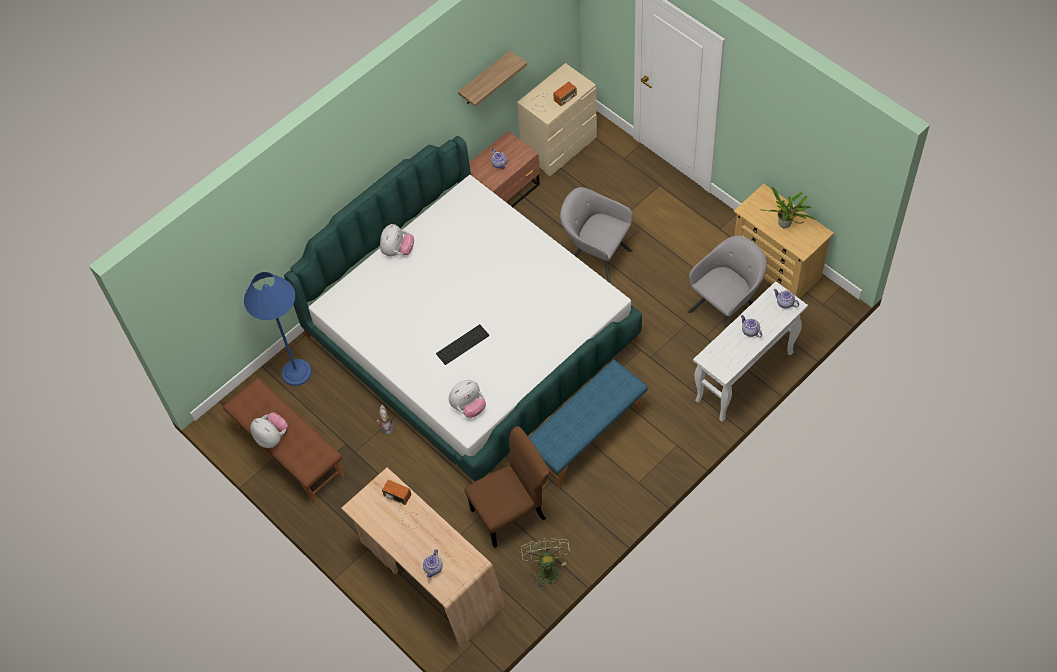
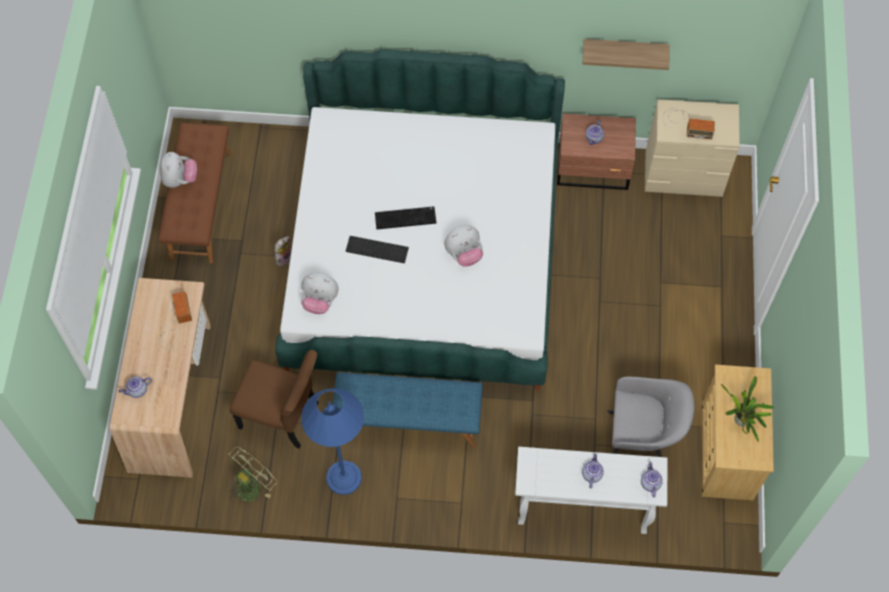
camera: 45 degrees right, 5 degrees up
blue floor lamp [244,272,312,386] -> blue floor lamp moved to [301,388,364,495]
plush toy [380,224,414,256] -> plush toy moved to [444,225,483,267]
grey armchair [560,187,633,284] -> none
none -> keyboard [375,206,436,229]

